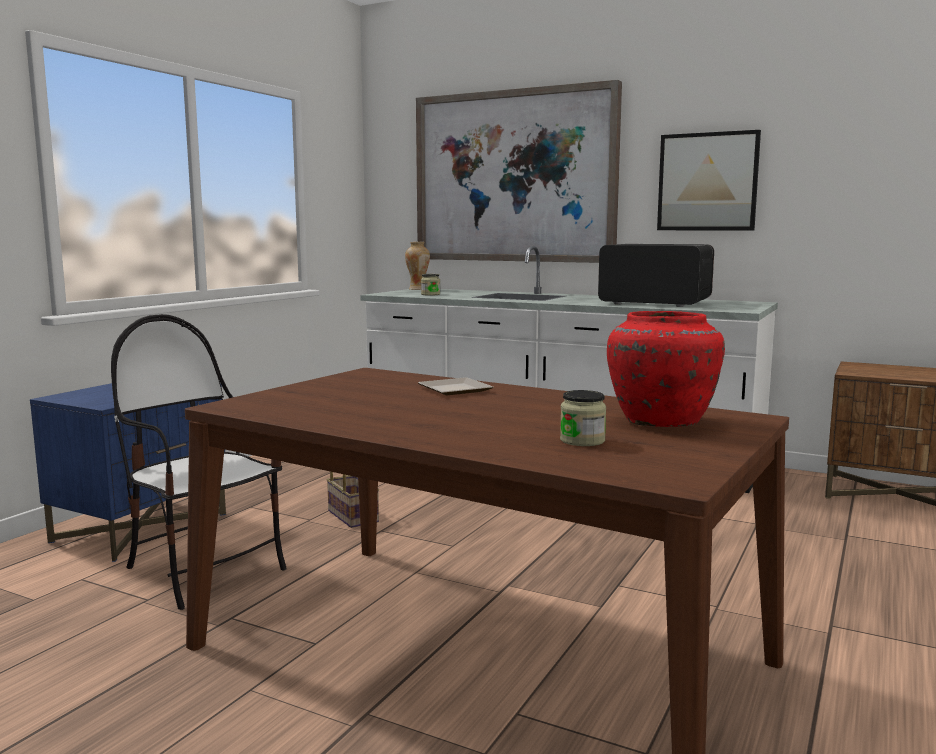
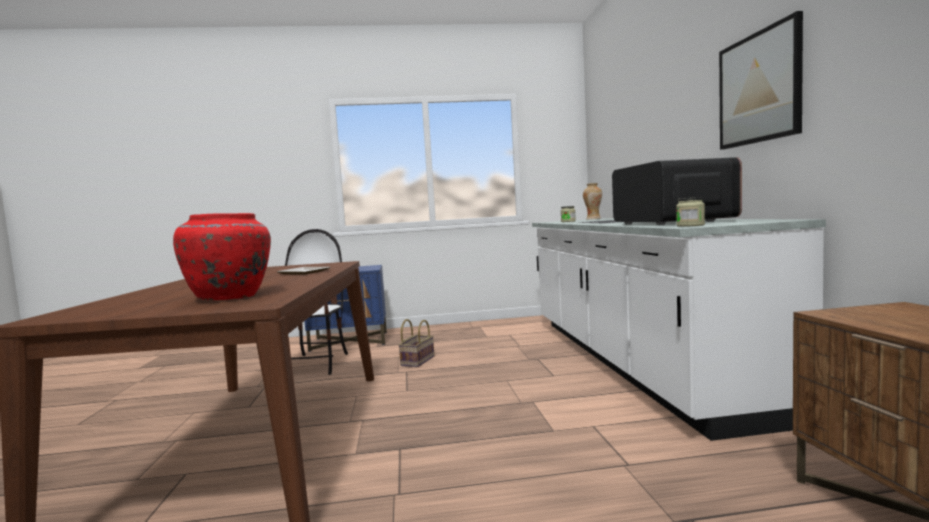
camera: 55 degrees right, 5 degrees down
picture [416,80,622,263] -> none
jar [560,390,606,446] -> jar moved to [676,197,705,227]

